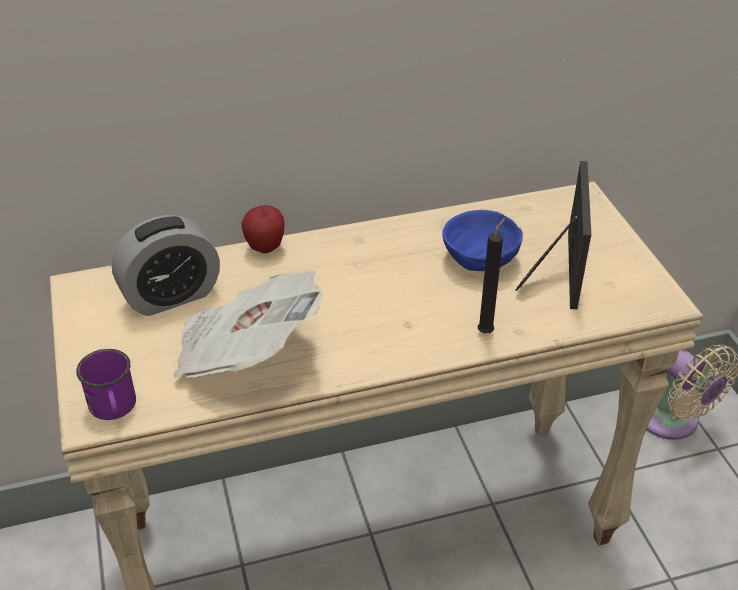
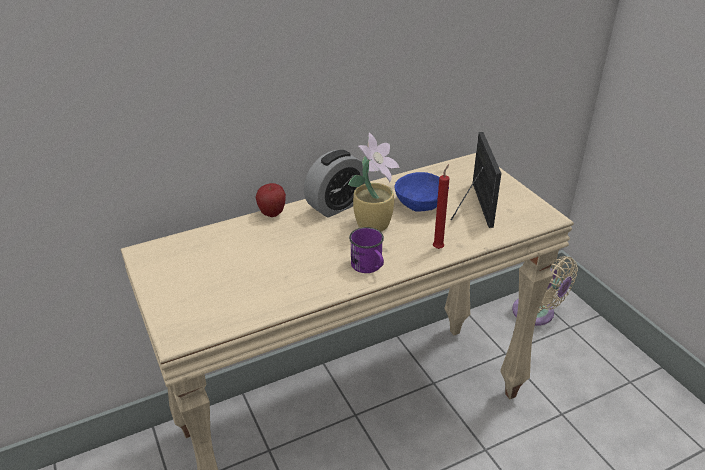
camera: 10 degrees left, 5 degrees down
purple mug [76,349,136,420] -> purple mug moved to [349,227,384,273]
alarm clock [112,215,220,316] -> alarm clock moved to [304,150,369,218]
newspaper [173,270,323,378] -> none
black candle [477,218,505,333] -> red candle [433,164,450,249]
none -> potted plant [348,133,400,232]

